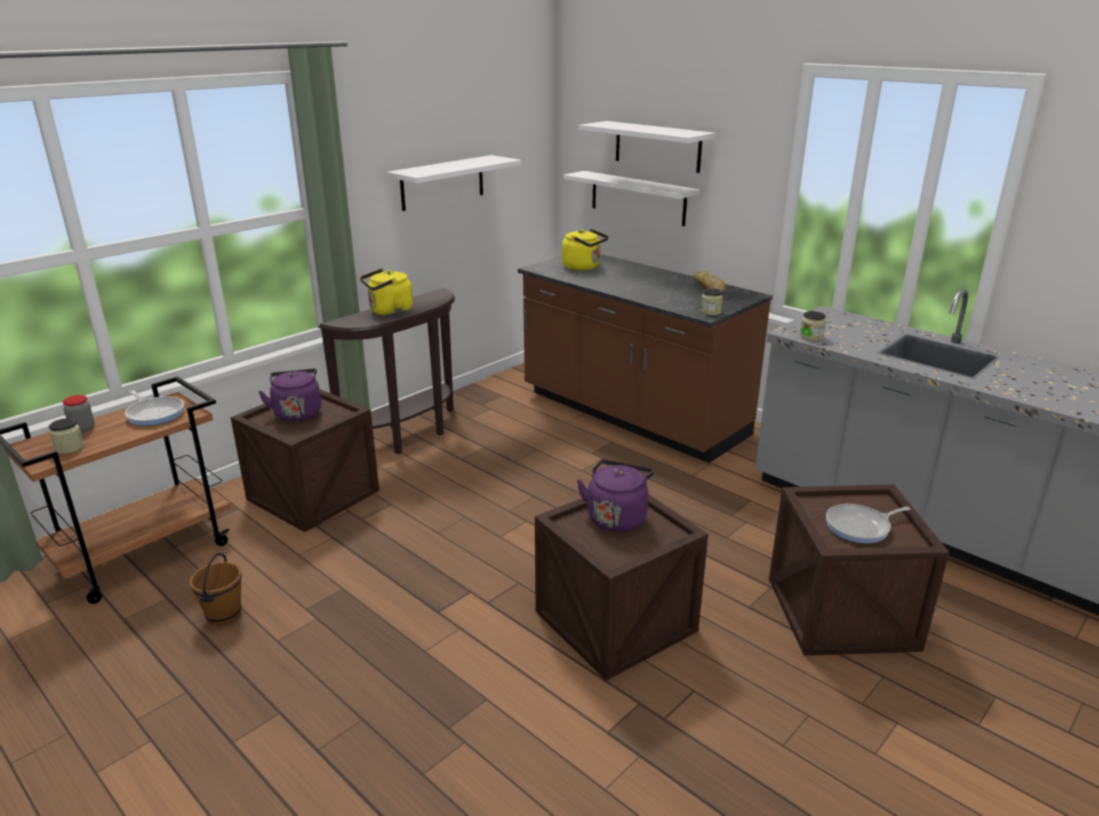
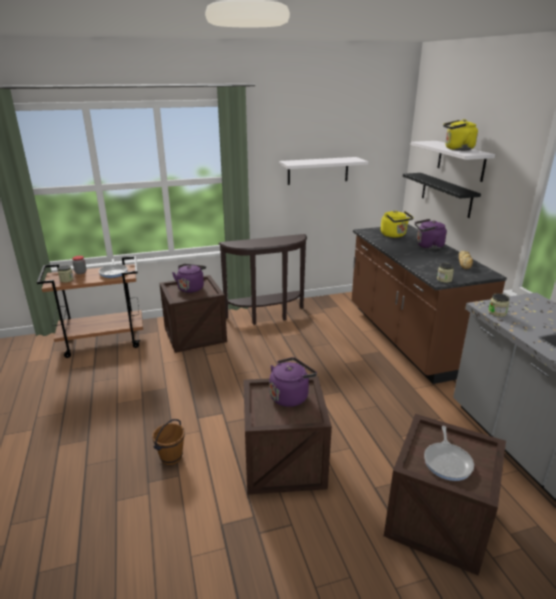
camera: 30 degrees right, 0 degrees up
brown bucket [189,553,242,625] -> brown bucket moved to [152,419,185,465]
yellow kettle [360,269,413,316] -> yellow kettle moved to [443,119,478,151]
white shelf [564,171,700,226] -> black shelf [403,173,481,218]
frying pan [826,504,910,543] -> frying pan turned 90 degrees counterclockwise [424,426,474,481]
none -> purple kettle [415,219,447,249]

